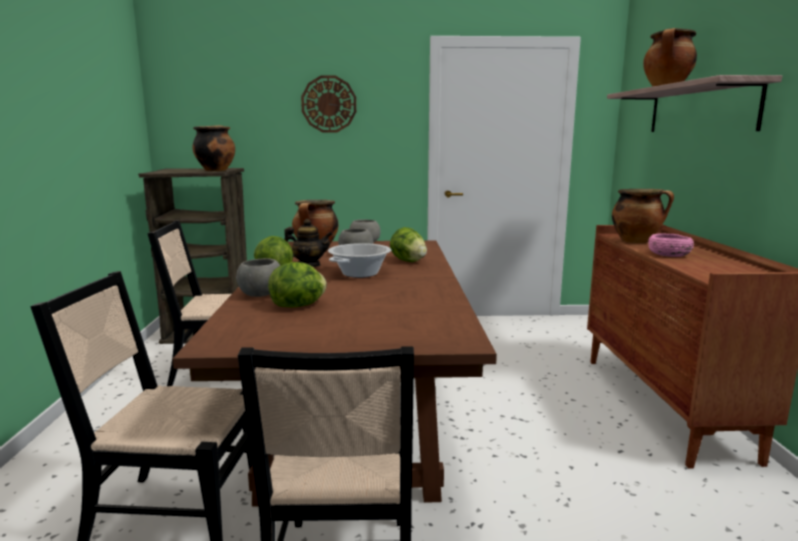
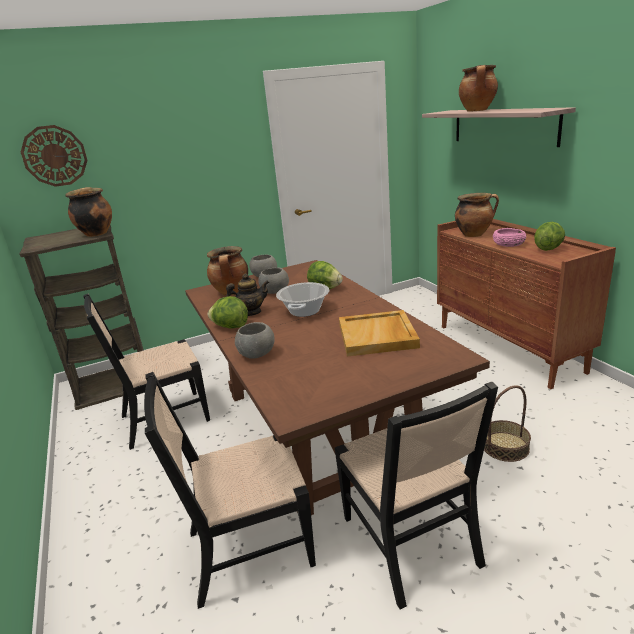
camera: 20 degrees left, 10 degrees up
lettuce [268,262,327,307] -> lettuce moved to [534,222,565,251]
wall clock [301,76,356,133] -> wall clock moved to [21,125,88,187]
none -> beige tray [339,310,420,357]
none -> basket [484,385,531,462]

